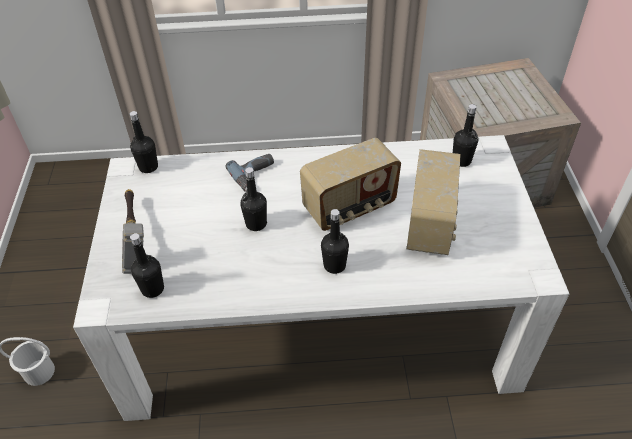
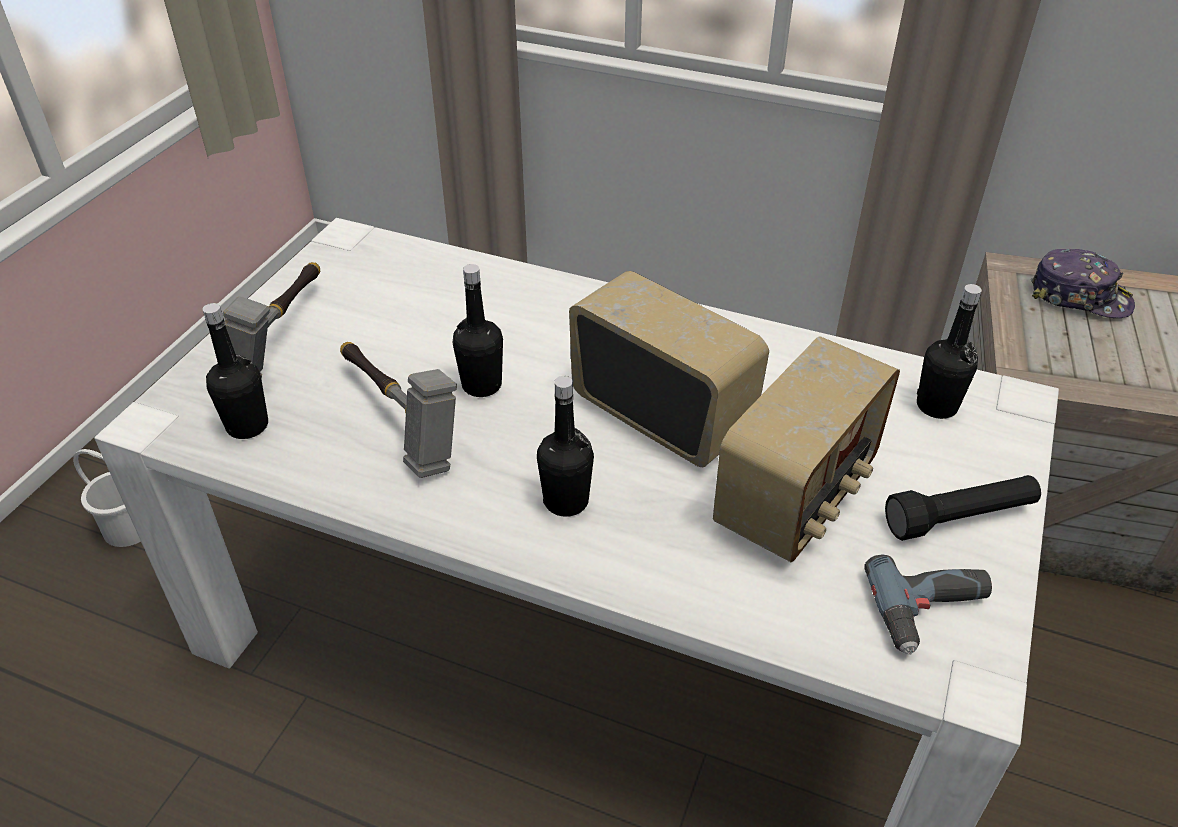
camera: 25 degrees right, 5 degrees down
black bottle [129,111,158,173] -> none
power drill [226,154,274,192] -> power drill moved to [865,554,992,655]
radio [300,138,401,231] -> radio turned 135 degrees counterclockwise [569,271,769,467]
none -> hammer [340,342,457,478]
none -> black flashlight [885,475,1041,541]
none -> cap [1031,249,1135,318]

